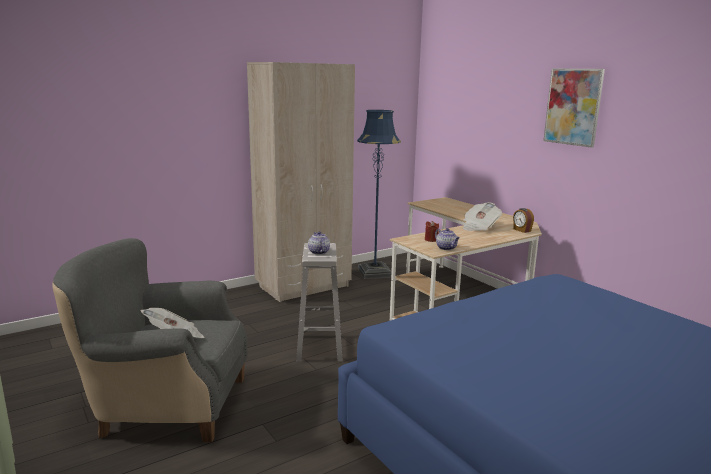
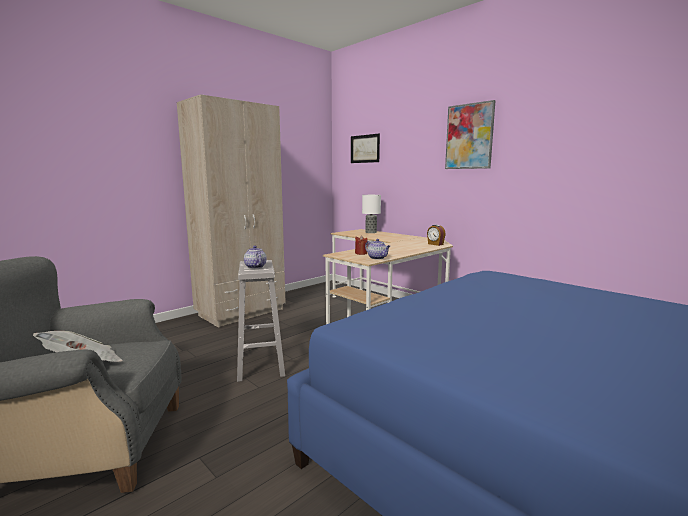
camera: 10 degrees left, 5 degrees down
blue floor lamp [357,110,401,279] -> none
newspaper [463,202,502,231] -> none
none -> picture [351,134,380,163]
none -> table lamp [362,195,381,233]

